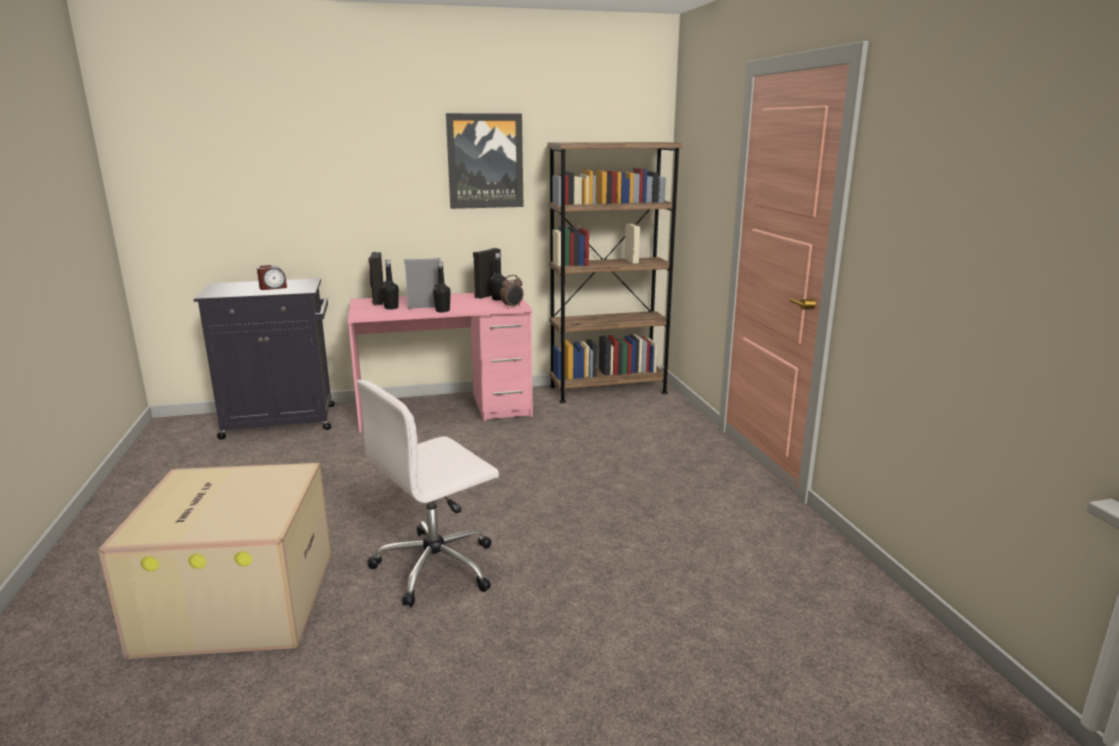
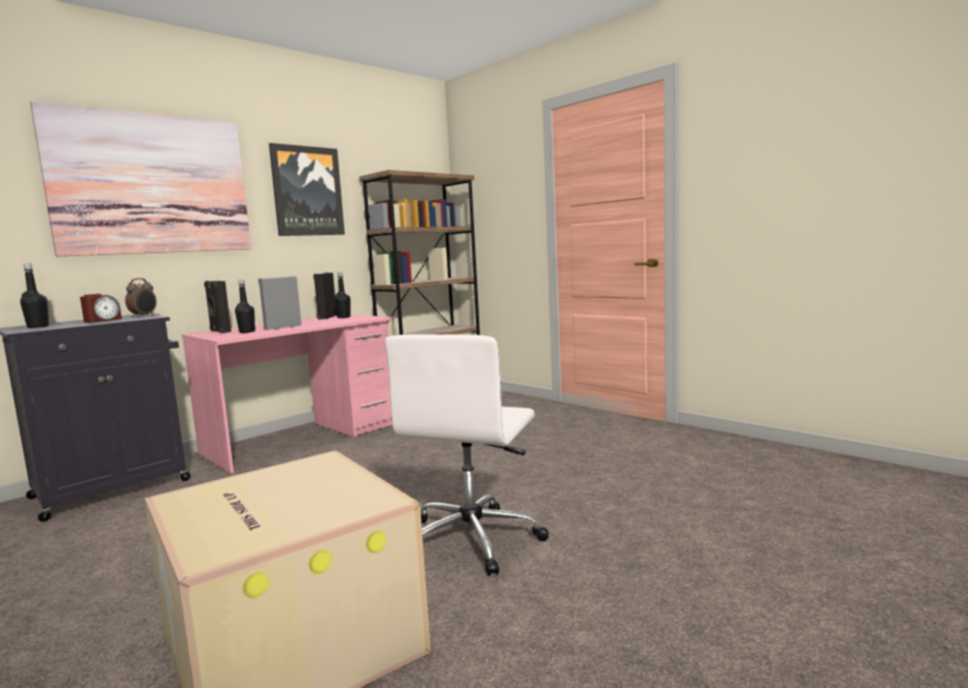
camera: 30 degrees left, 10 degrees down
black bottle [433,262,451,312] -> black bottle moved to [20,263,49,328]
alarm clock [500,275,524,307] -> alarm clock moved to [125,278,157,317]
none -> picture [30,101,251,257]

